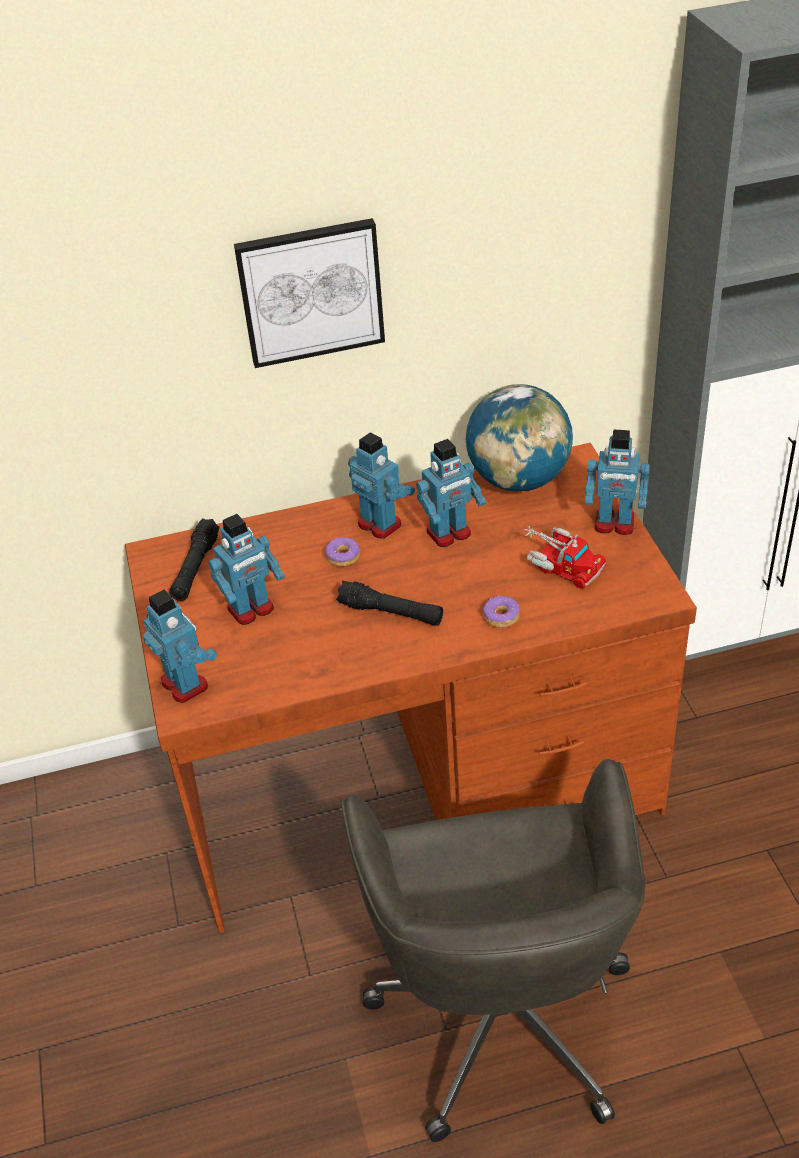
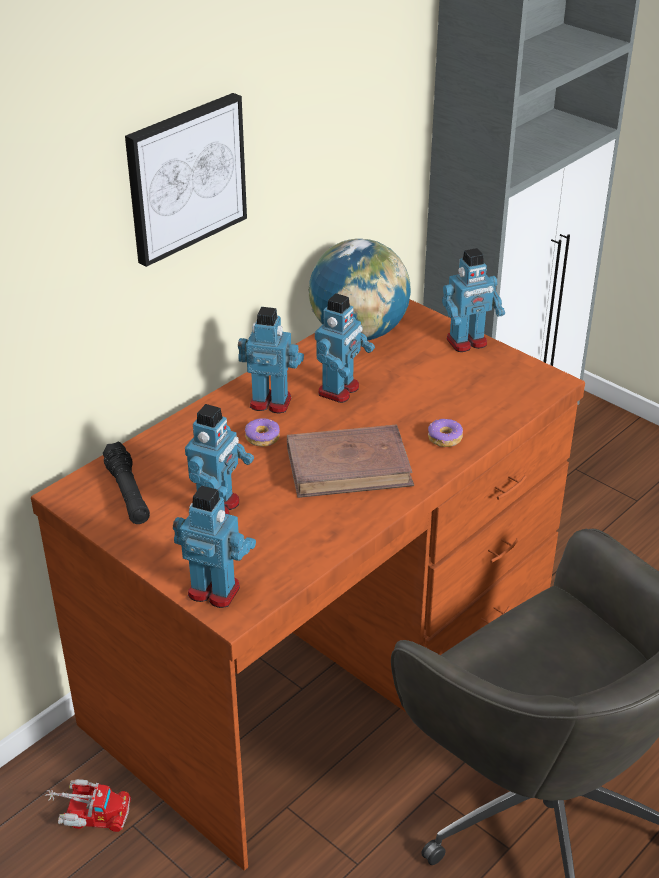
camera: 35 degrees left, 5 degrees down
black flashlight [336,581,443,626] -> brown book [287,424,414,498]
toy truck [524,526,607,589] -> toy truck moved to [45,779,131,832]

